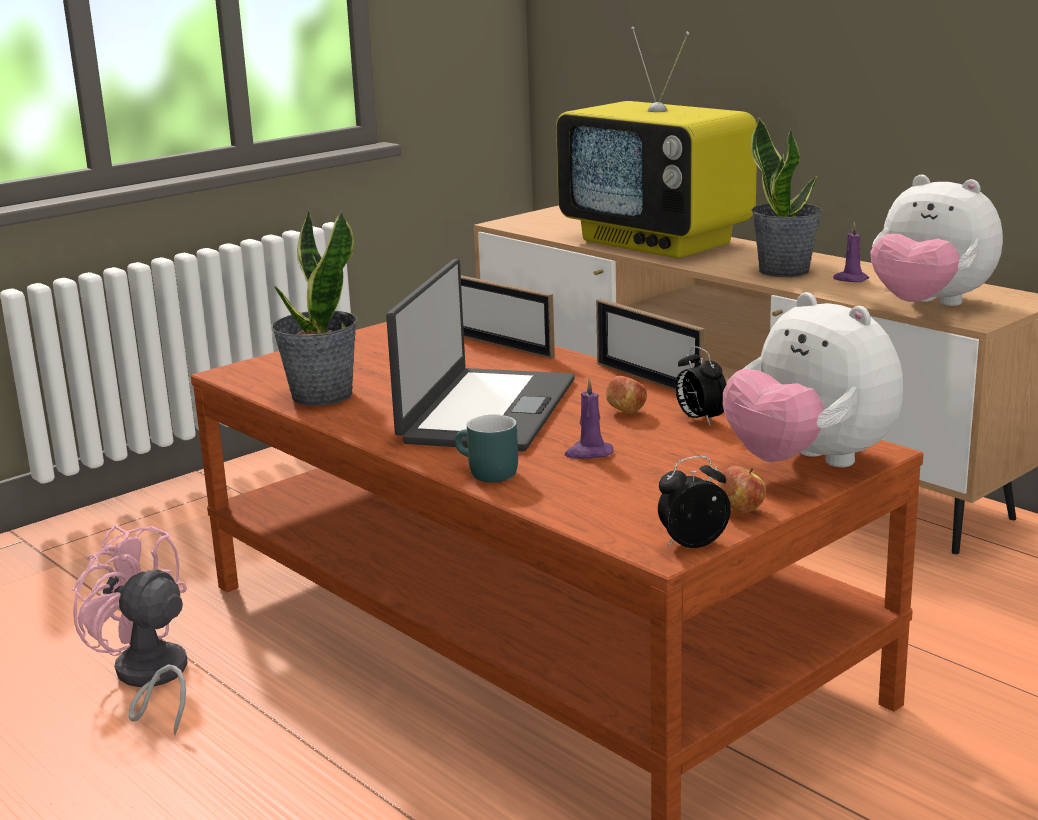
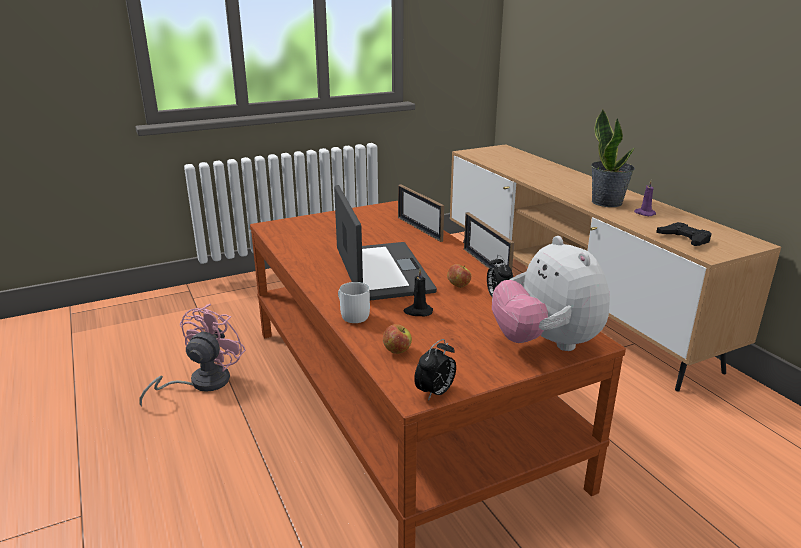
camera: 15 degrees right, 5 degrees up
pink fan [72,525,187,735] -> pink fan turned 60 degrees clockwise [139,304,246,406]
potted plant [271,209,358,406] -> none
laptop [386,259,575,451] -> laptop turned 45 degrees counterclockwise [334,185,437,301]
turquoise mug [455,415,518,482] -> white mug [338,282,370,323]
television [556,27,757,258] -> none
purple candle [565,378,613,459] -> black candle [404,269,433,317]
alarm clock [658,456,731,548] -> alarm clock turned 135 degrees clockwise [414,339,456,401]
apple [717,466,766,513] -> apple moved to [383,324,412,354]
plush toy [870,175,1003,306] -> black game controller [656,222,712,246]

